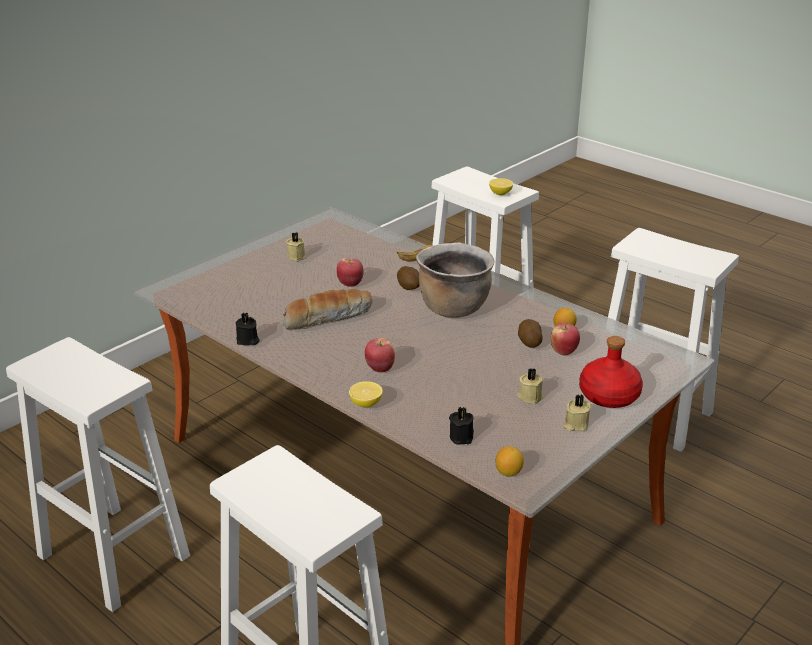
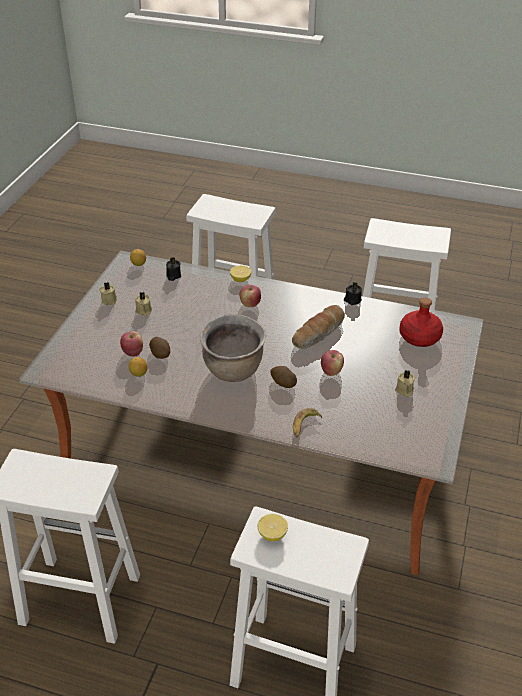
camera: 155 degrees right, 10 degrees up
red bottle [579,336,643,408] -> red bottle moved to [399,298,443,347]

